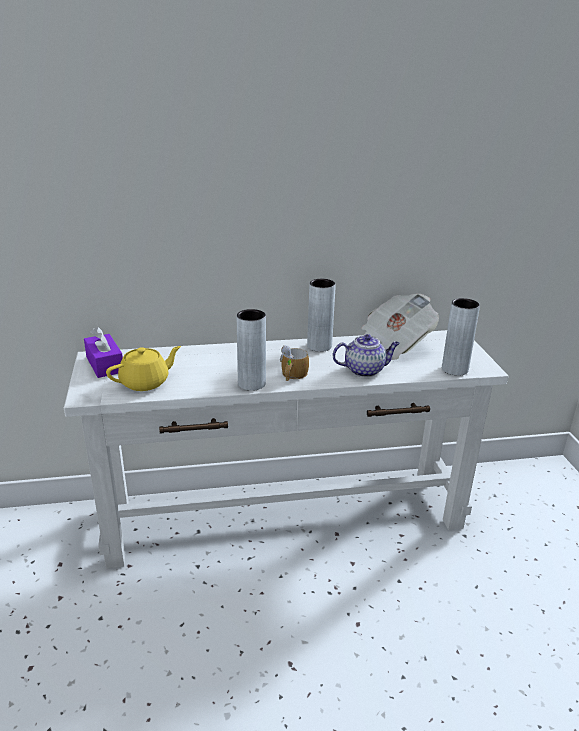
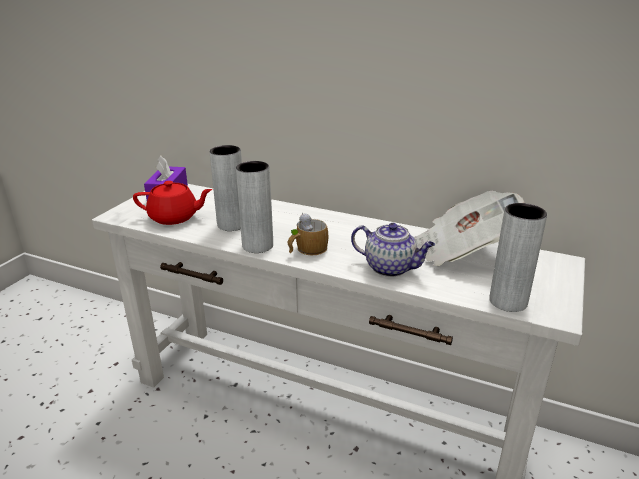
camera: 35 degrees right, 0 degrees up
yellow teapot [106,346,181,391] -> red teapot [133,181,213,225]
grey vase [307,279,336,352] -> grey vase moved to [210,145,242,231]

